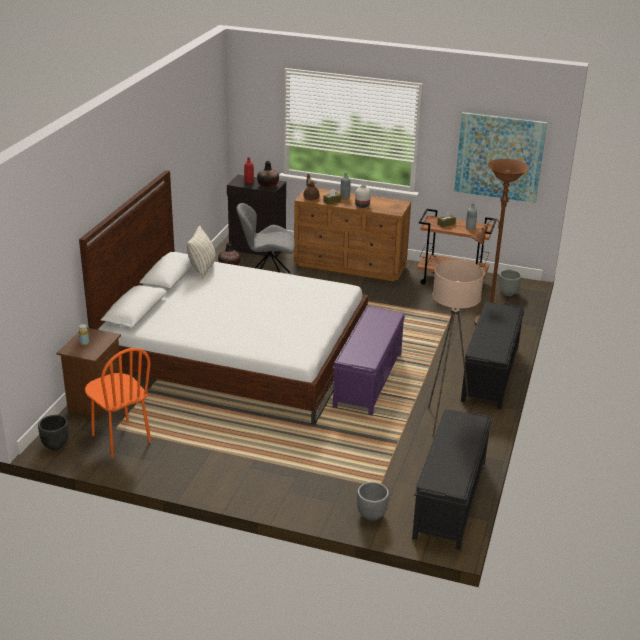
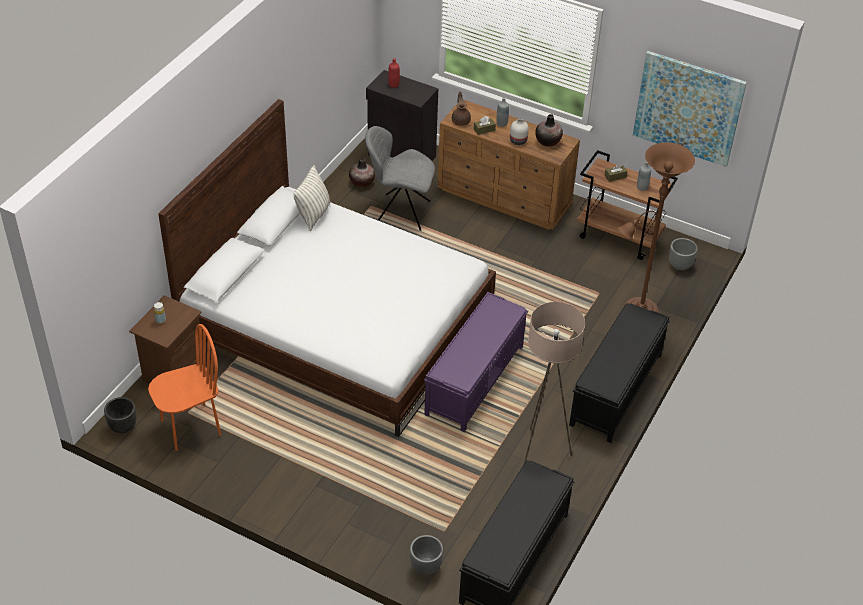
camera: 10 degrees right, 15 degrees up
orange chair [85,348,151,458] -> orange chair turned 90 degrees counterclockwise [148,324,221,451]
vase [257,161,279,188] -> vase moved to [535,114,563,147]

